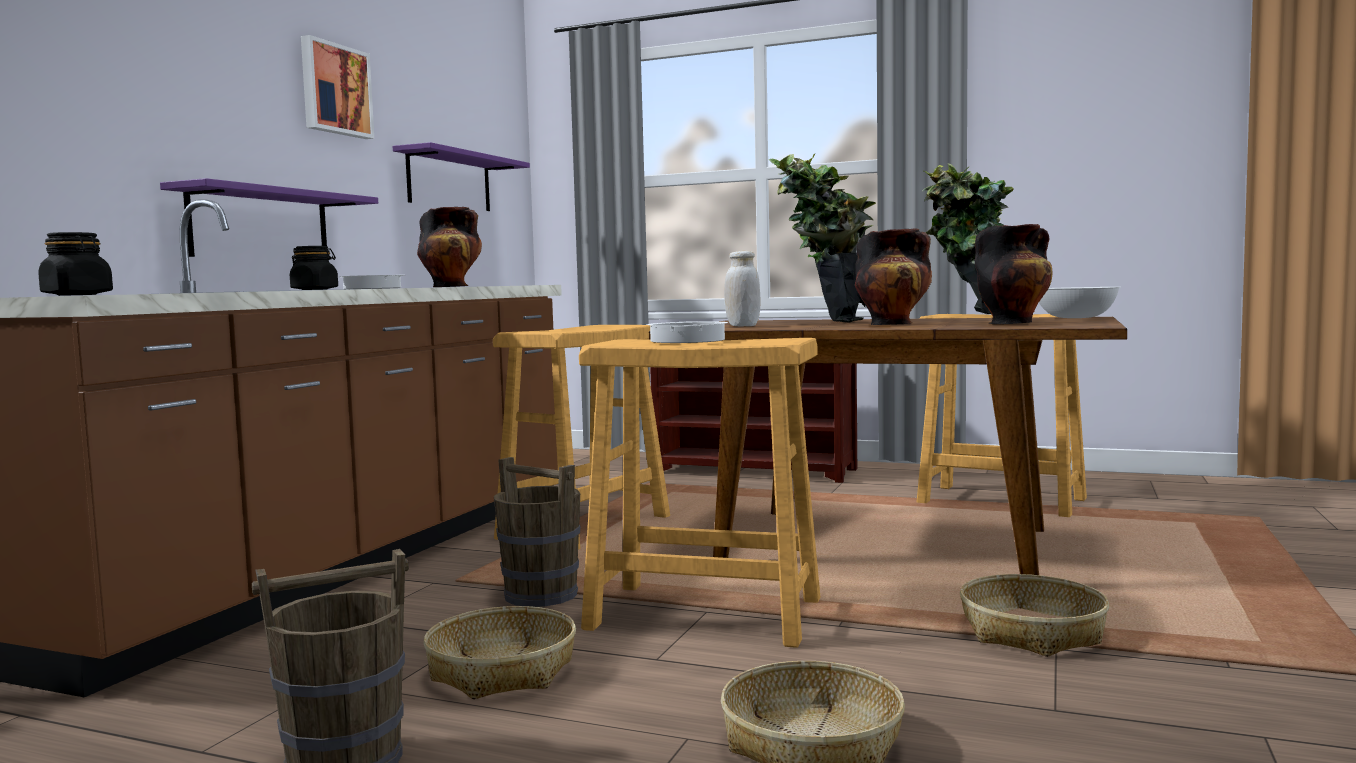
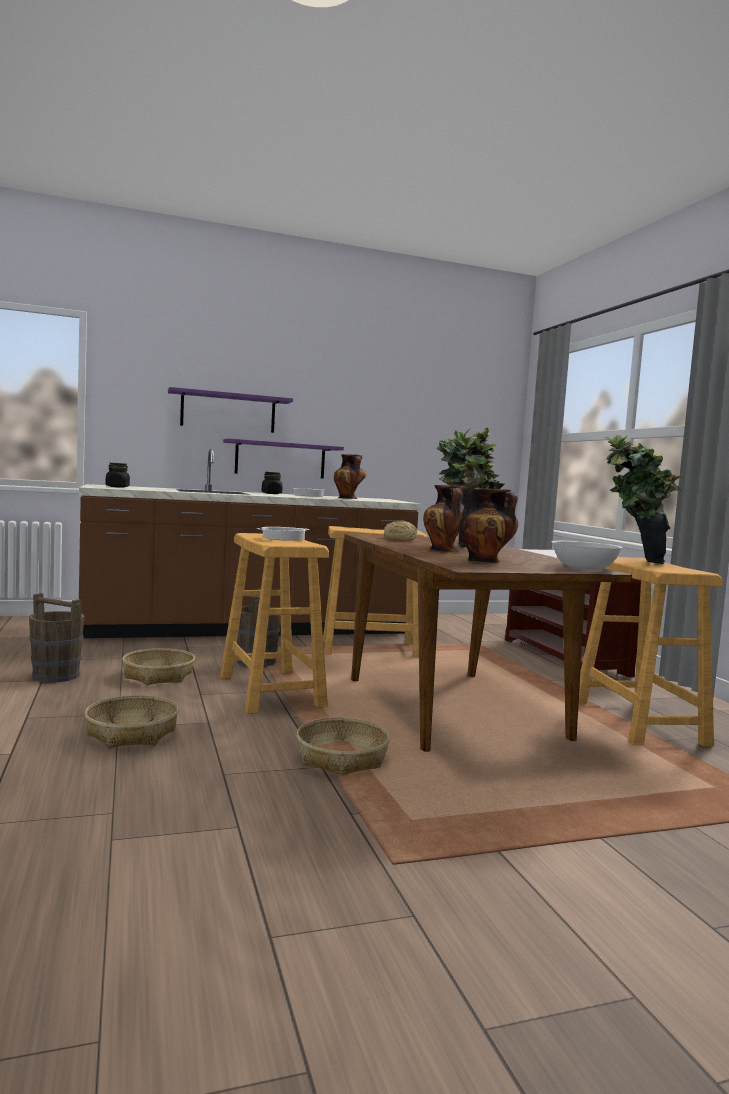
camera: 50 degrees right, 0 degrees up
picture [301,35,374,139] -> none
purple shelf [393,142,530,211] -> purple shelf moved to [168,387,293,433]
white jar [724,251,761,326] -> bread [384,520,417,541]

